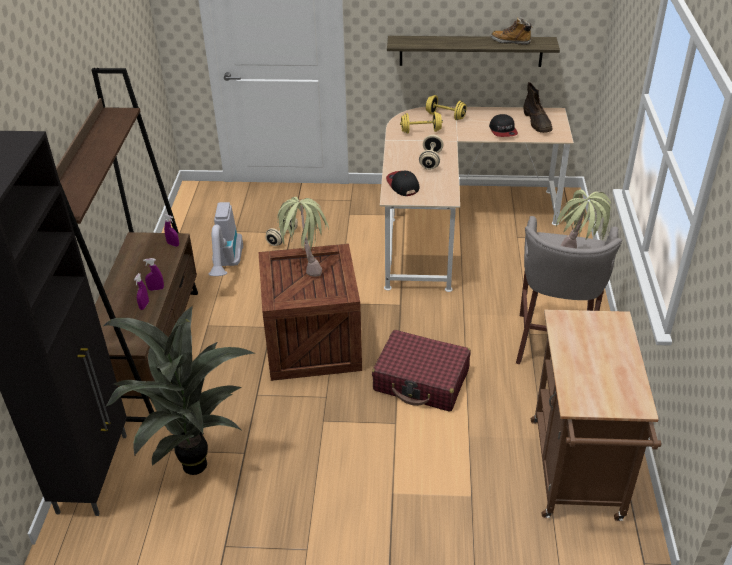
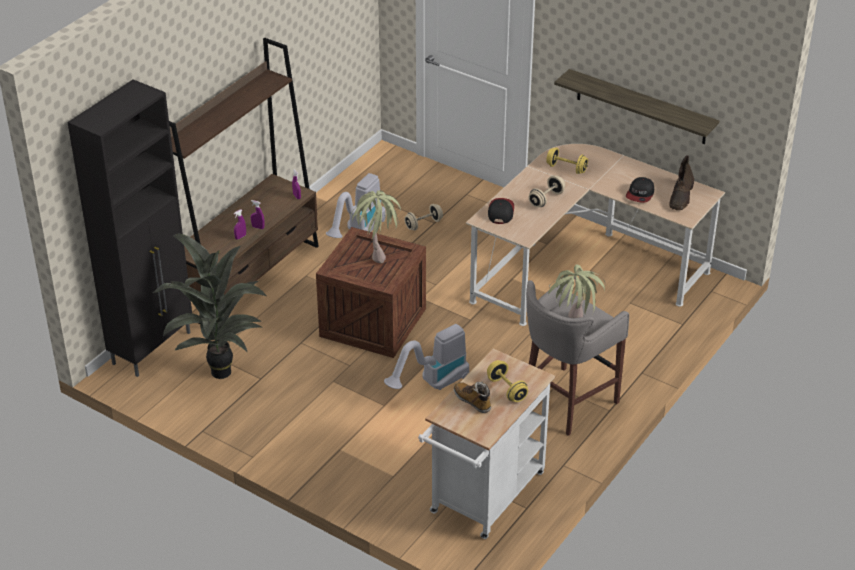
camera: 30 degrees right, 0 degrees up
red suitcase [372,330,471,412] -> vacuum cleaner [384,324,469,390]
yellow dumbbell [426,95,467,120] -> yellow dumbbell moved to [487,360,528,402]
boot [491,17,533,45] -> boot moved to [454,381,491,413]
brown cart [531,309,661,521] -> white cart [418,348,555,539]

